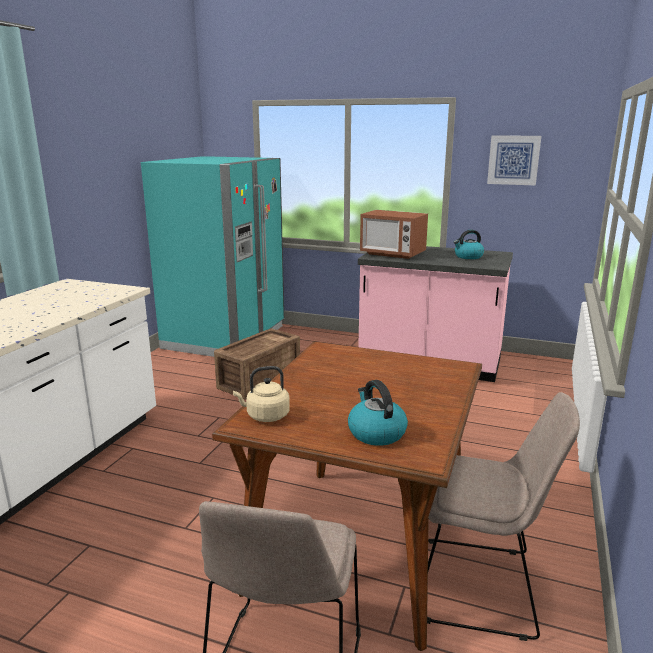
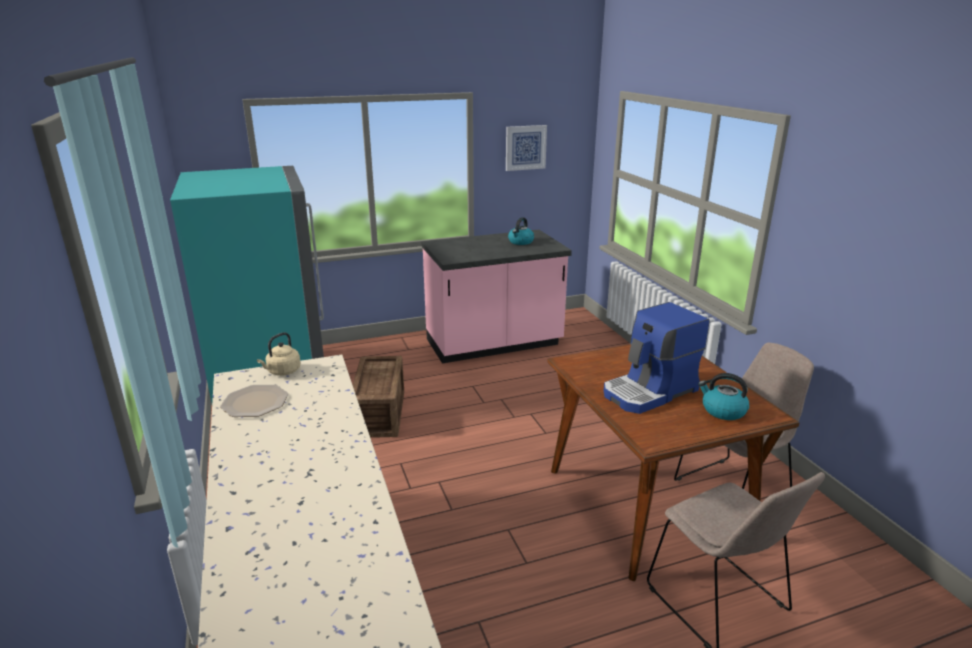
camera: 40 degrees left, 5 degrees up
beige kettle [233,366,290,422] -> beige kettle moved to [257,332,301,376]
microwave [360,210,428,259] -> none
none -> plate [220,385,289,417]
none -> coffee machine [604,302,710,414]

